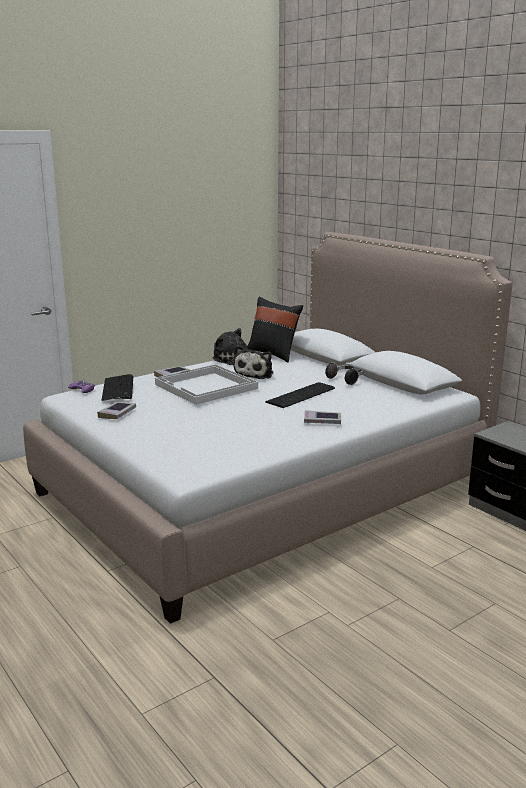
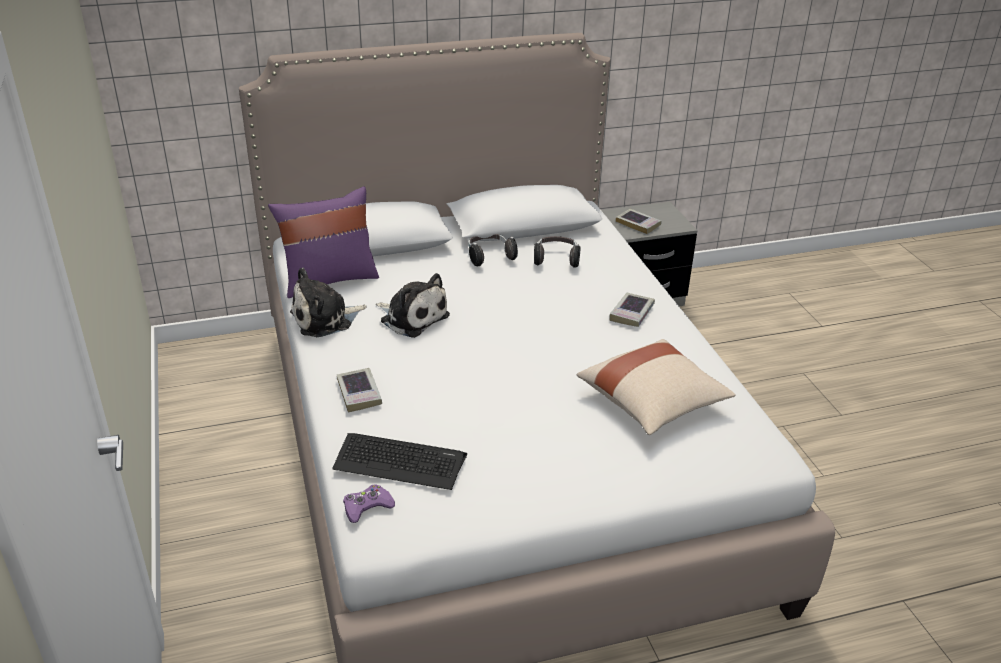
camera: 70 degrees left, 15 degrees up
book [97,402,136,419] -> book moved to [616,209,662,234]
white tray [155,364,258,405] -> none
black pillow [247,297,303,362] -> purple pillow [268,186,379,298]
keyboard [265,382,335,408] -> none
none -> headphones [534,236,580,268]
none -> beige pillow [577,339,736,435]

